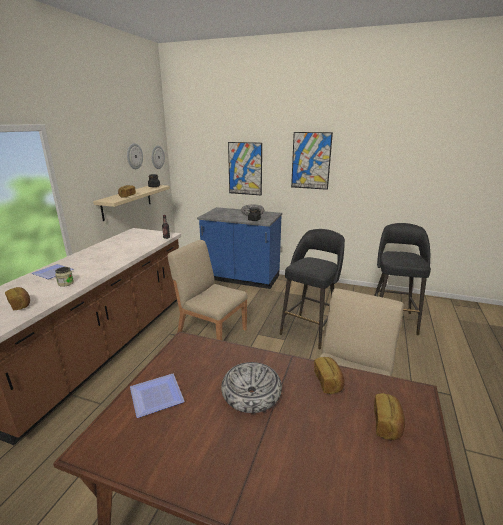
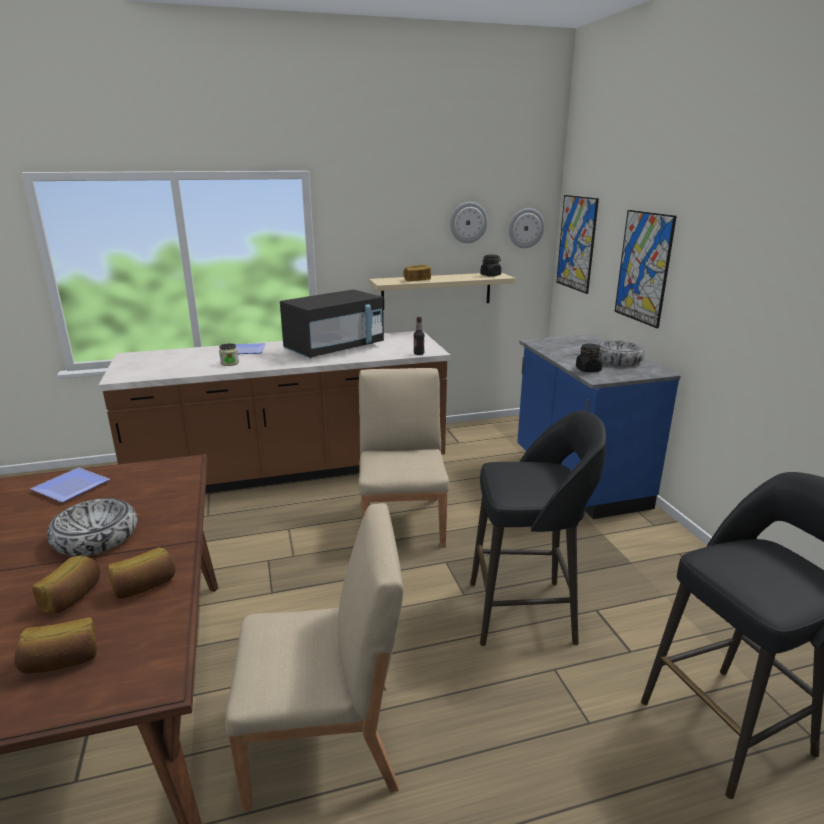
camera: 55 degrees right, 0 degrees up
bread [5,287,30,310] -> bread moved to [32,556,100,613]
picture [291,132,333,190] -> picture moved to [556,195,599,294]
none -> black microwave [280,289,384,358]

